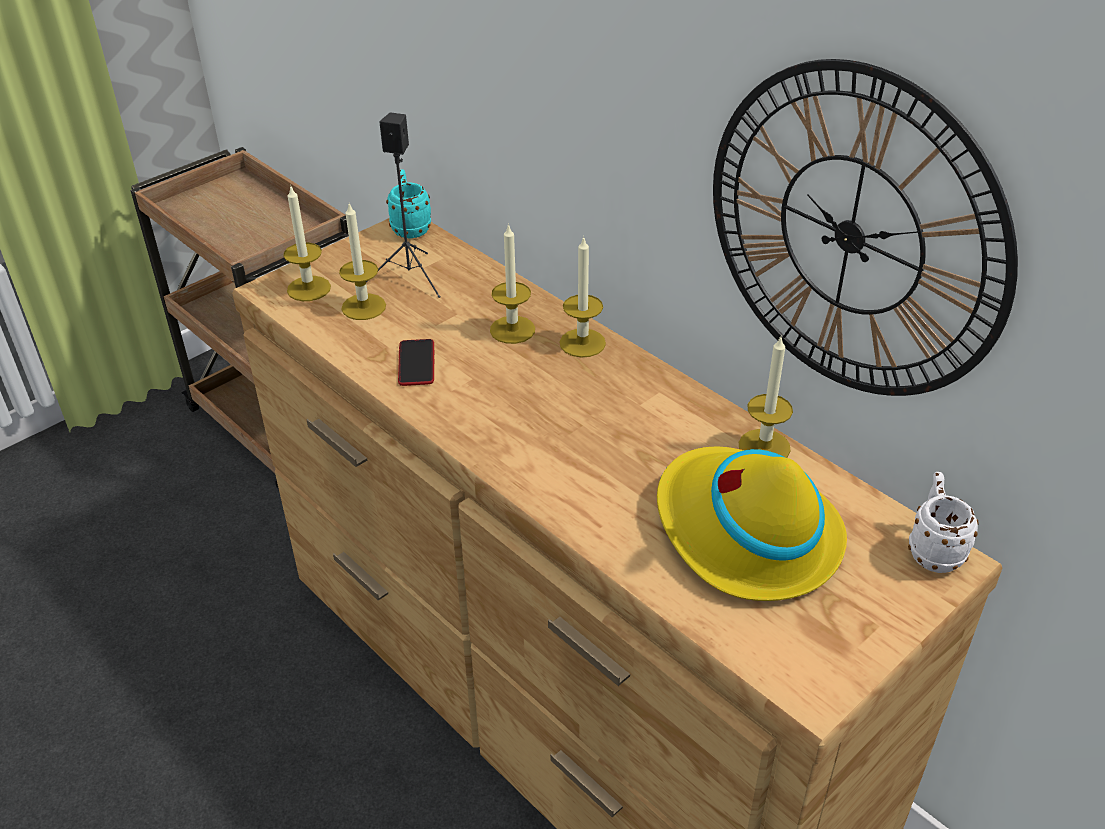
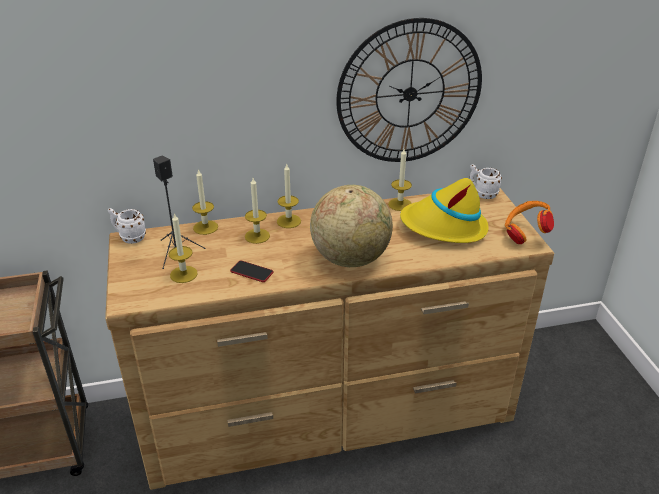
camera: 60 degrees left, 5 degrees down
candle [283,185,331,301] -> candle moved to [192,169,218,235]
turquoise mug [386,169,431,238] -> white mug [108,208,146,244]
none -> globe [310,185,393,267]
none -> orange headphones [505,201,554,244]

